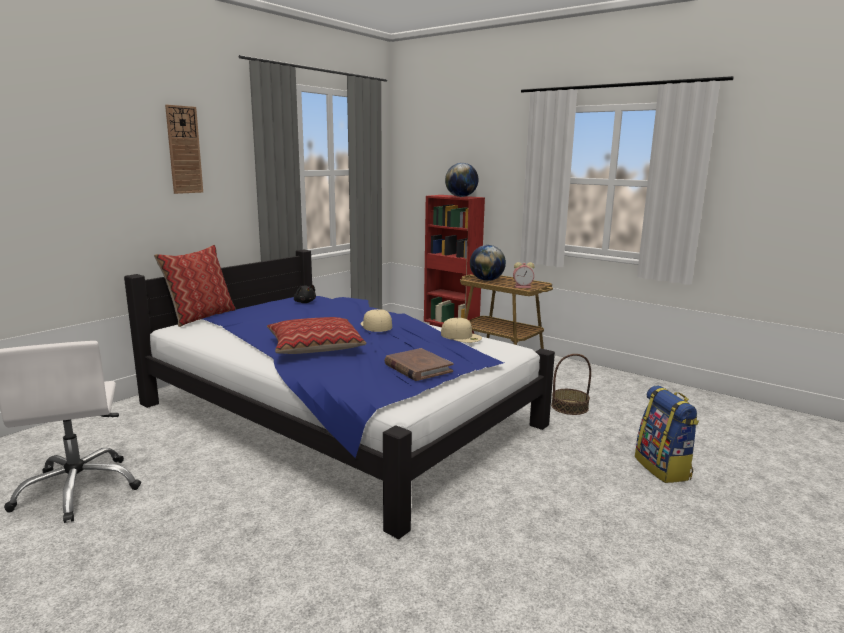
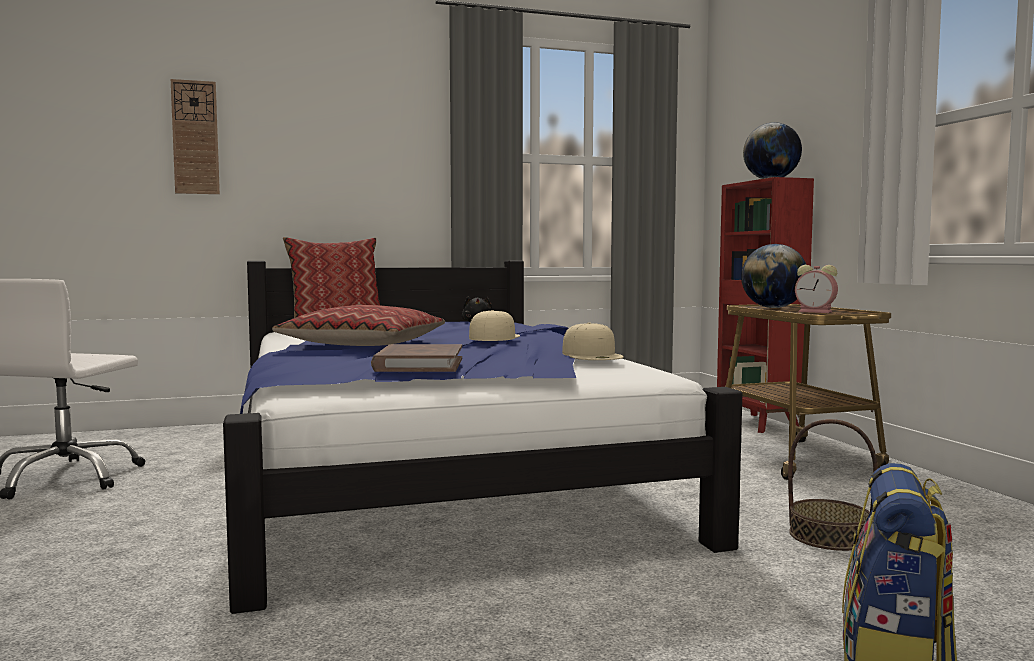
camera: 35 degrees right, 10 degrees down
wall clock [165,105,203,194] -> wall clock moved to [171,79,220,194]

